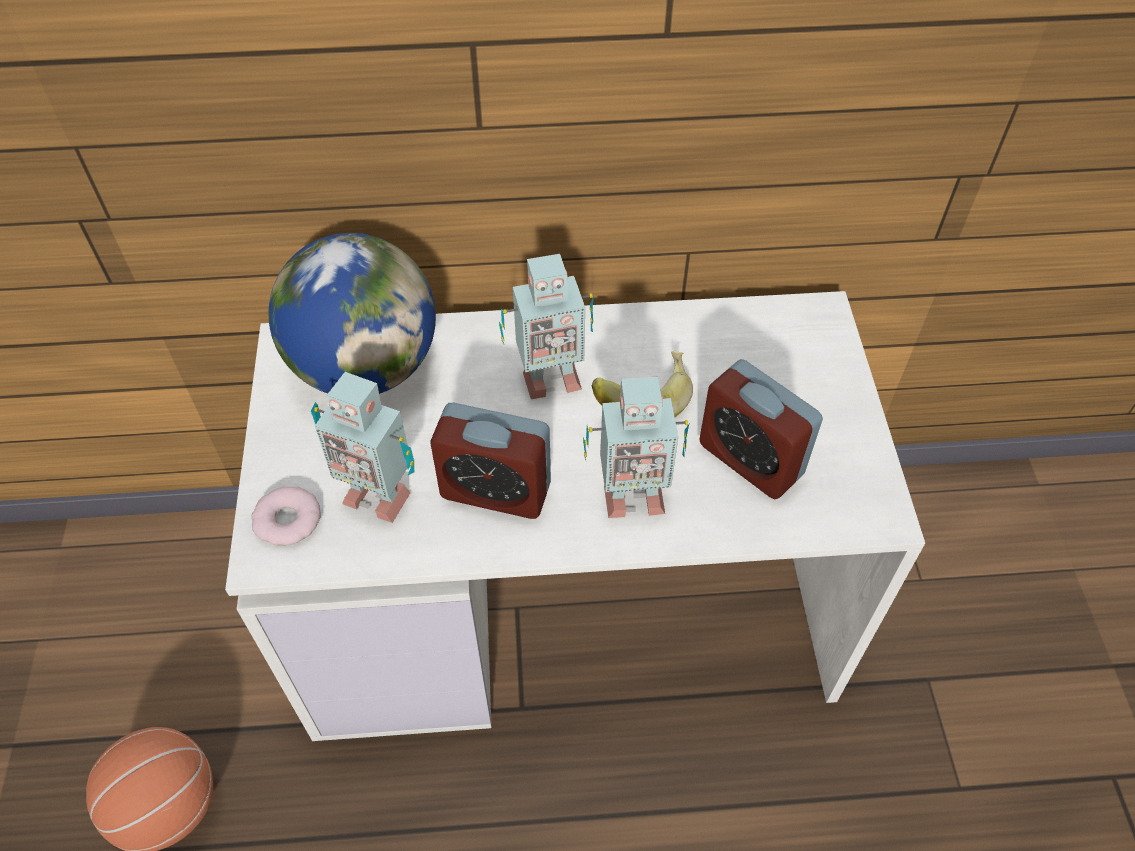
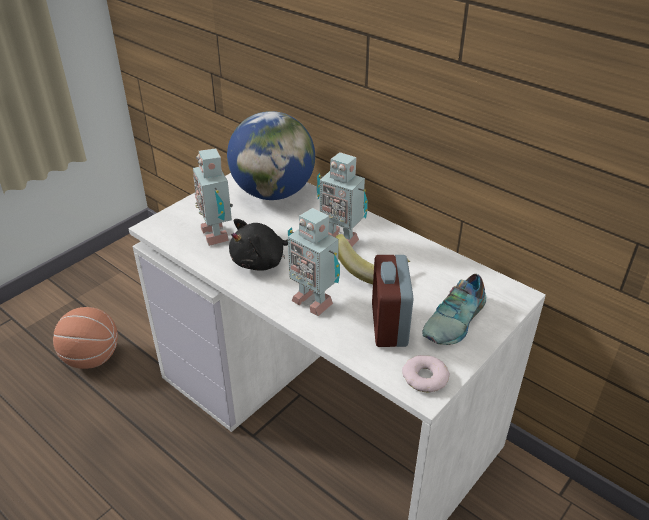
camera: 45 degrees right, 15 degrees down
donut [251,486,321,545] -> donut moved to [402,355,450,393]
alarm clock [430,403,551,519] -> black plush toy [229,219,288,271]
none -> shoe [422,274,486,345]

